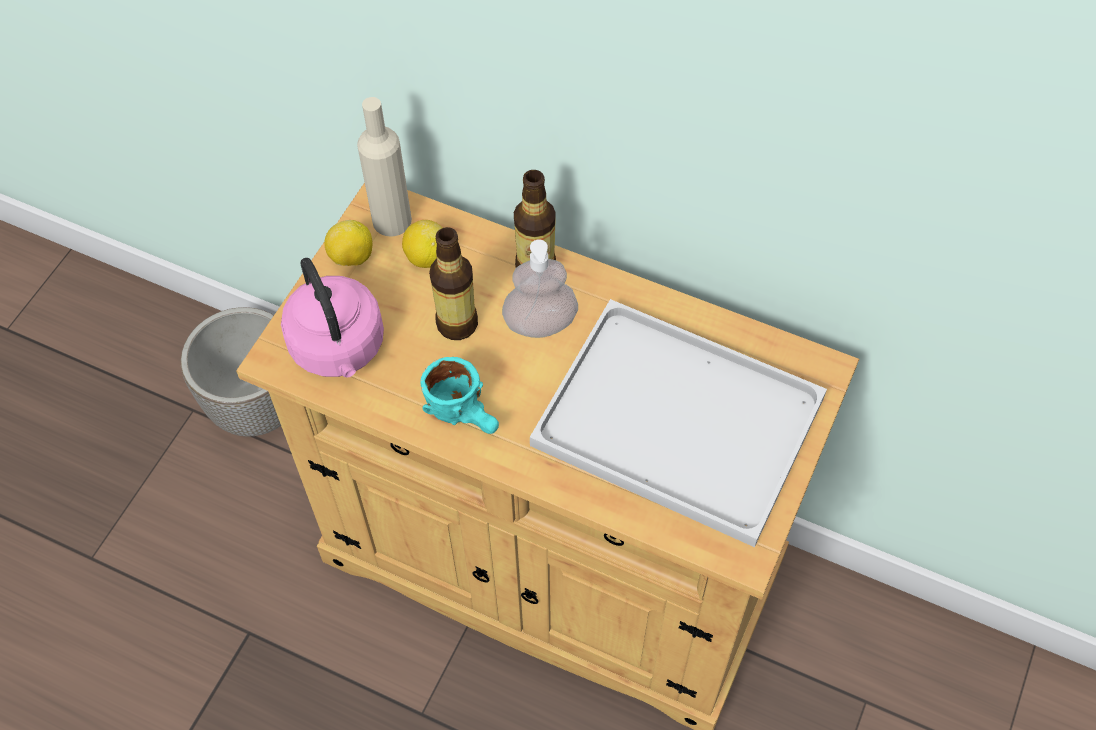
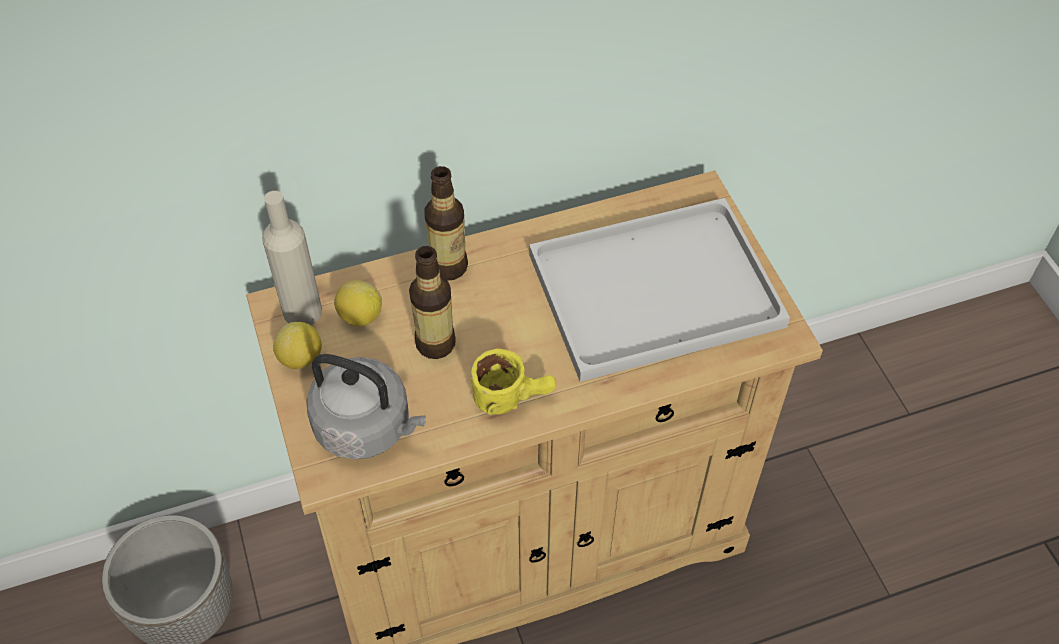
camera: 45 degrees left, 5 degrees down
pink kettle [281,258,384,377] -> grey kettle [307,354,426,460]
turquoise mug [420,357,499,434] -> yellow mug [471,348,556,415]
soap dispenser [502,240,578,338] -> none

